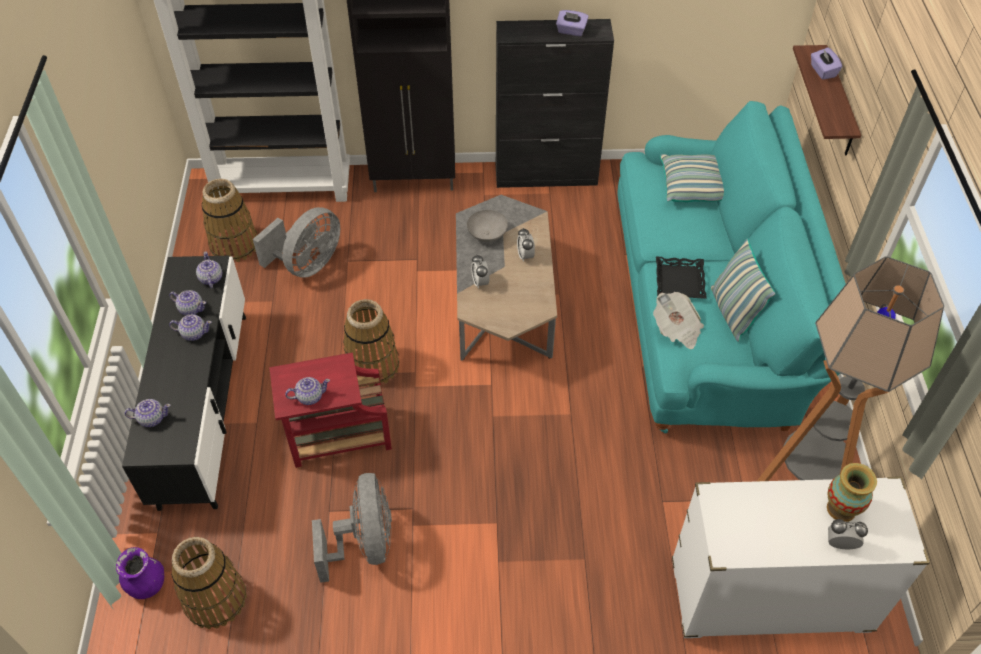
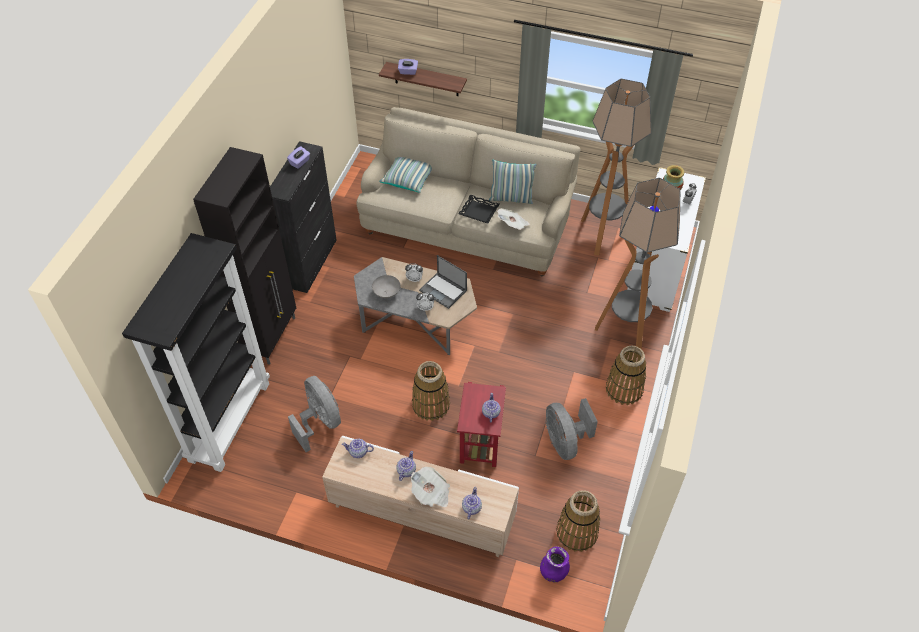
camera: 70 degrees left, 0 degrees up
black tv stand [122,256,246,511] -> beige tv stand [322,436,519,557]
teapot [169,290,206,316] -> none
basket [202,179,258,262] -> basket moved to [606,346,646,405]
grey fan [312,473,392,583] -> grey fan turned 120 degrees counterclockwise [546,398,598,460]
turquoise sofa [618,101,846,433] -> beige sofa [357,107,580,277]
none -> newspaper [411,467,450,507]
none -> laptop [419,255,467,309]
none -> floor lamp [595,178,680,357]

